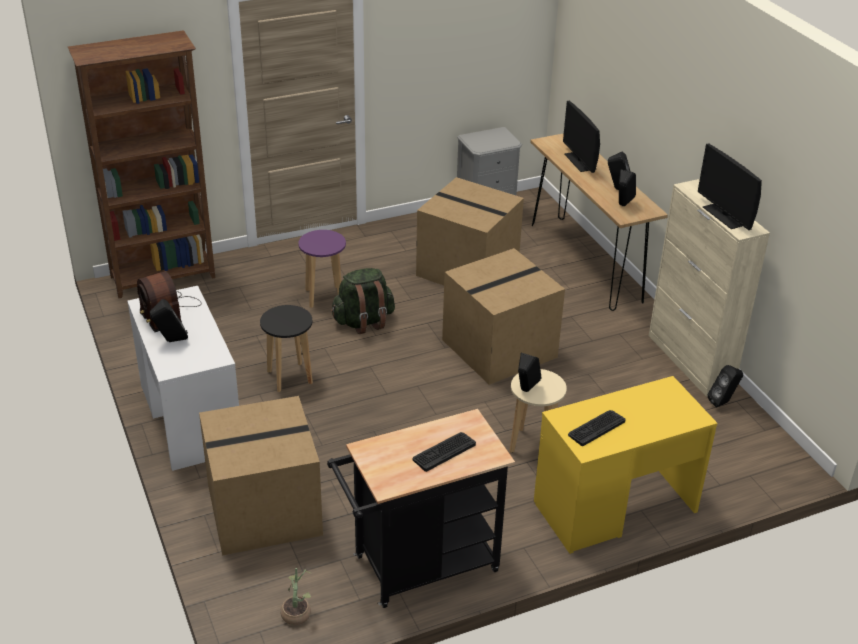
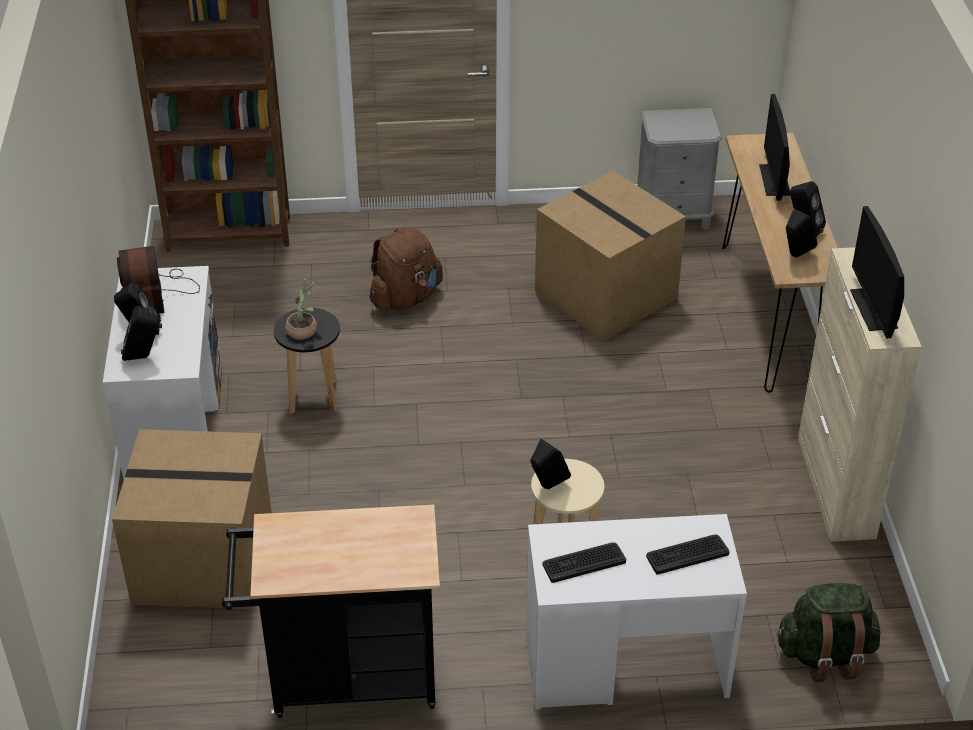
camera: 20 degrees right, 5 degrees up
potted plant [280,568,311,625] -> potted plant moved to [285,279,319,340]
purple stool [298,230,346,308] -> brown backpack [370,227,443,311]
green backpack [331,268,395,334] -> green backpack moved to [776,583,881,682]
keyboard [412,432,476,472] -> keyboard moved to [646,534,730,575]
cardboard box [442,248,565,385] -> none
yellow desk [534,376,718,554] -> white desk [526,514,747,710]
black speaker [708,365,743,408] -> black speaker moved to [121,306,159,361]

